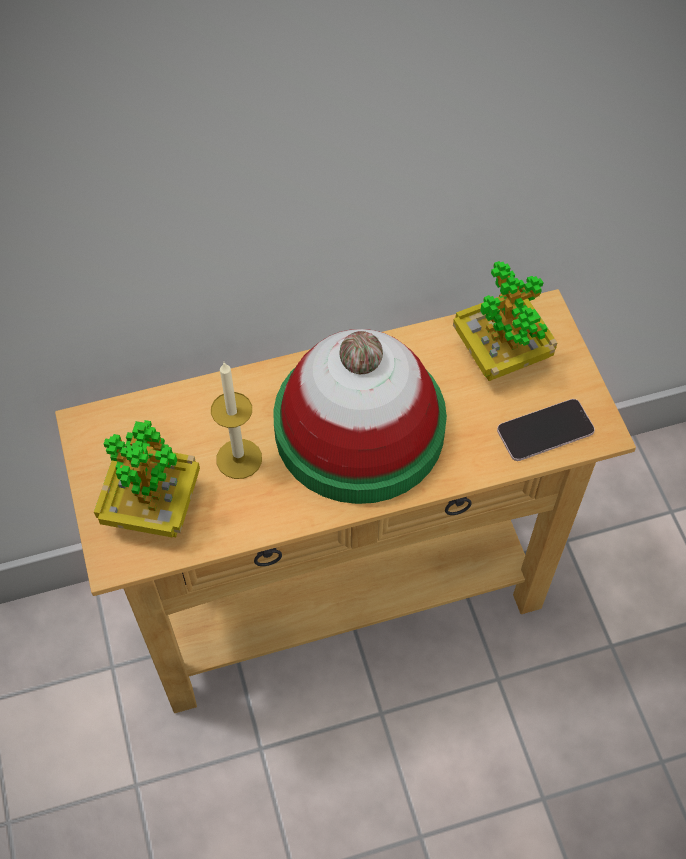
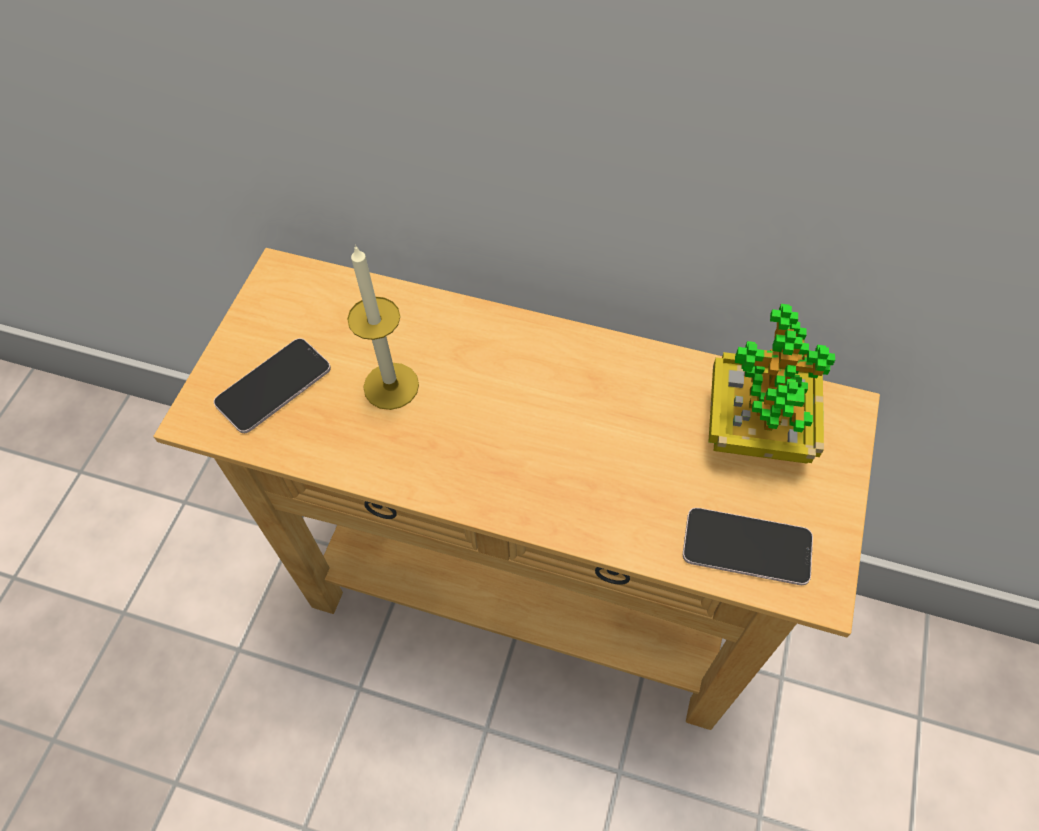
camera: 35 degrees right, 0 degrees up
potted plant [94,420,200,538] -> phone [214,338,331,433]
hat [273,329,447,504] -> none

